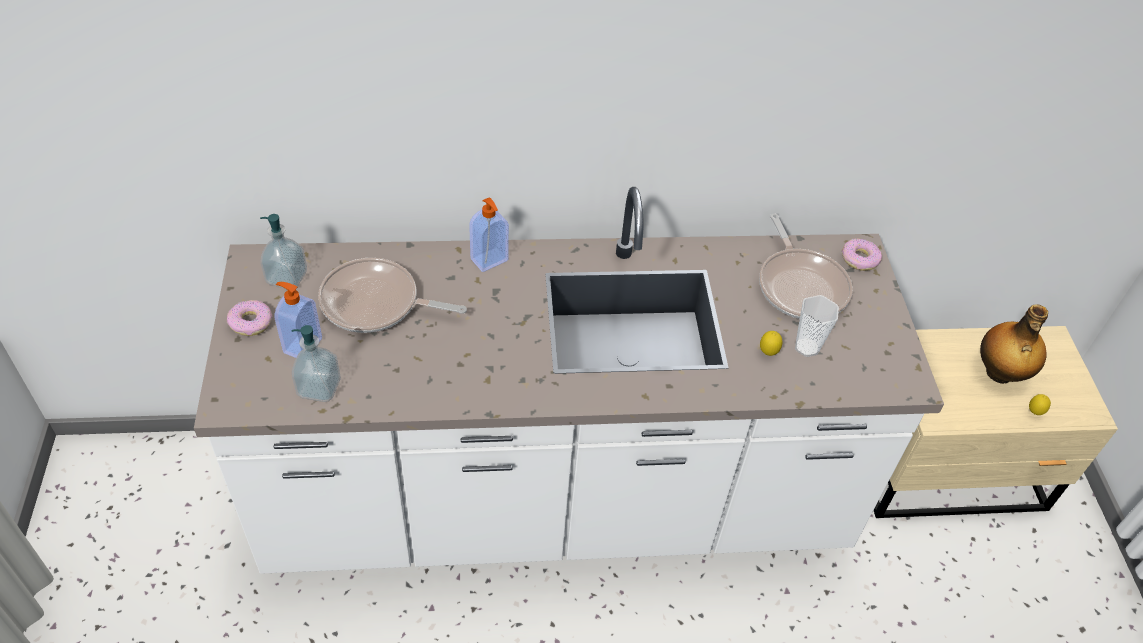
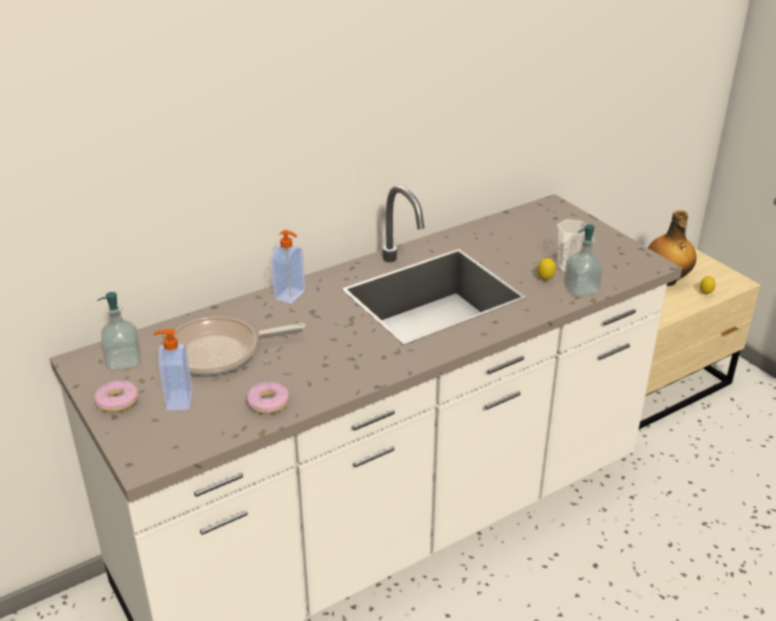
camera: 25 degrees left, 15 degrees down
soap dispenser [292,325,341,402] -> soap dispenser moved to [564,225,603,297]
frying pan [759,213,853,319] -> none
donut [842,238,882,271] -> donut moved to [246,381,290,414]

